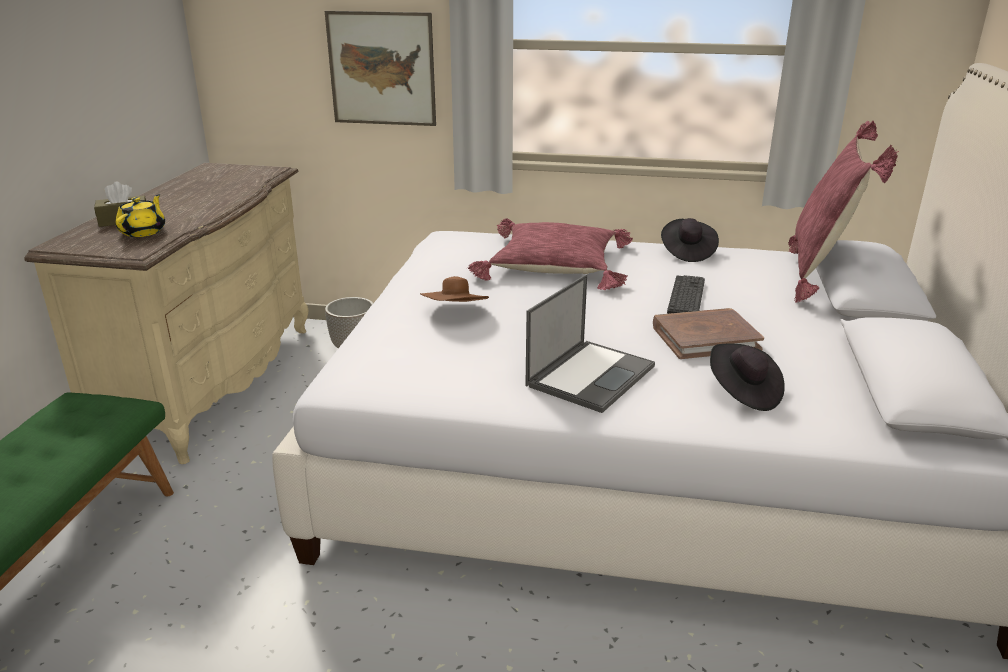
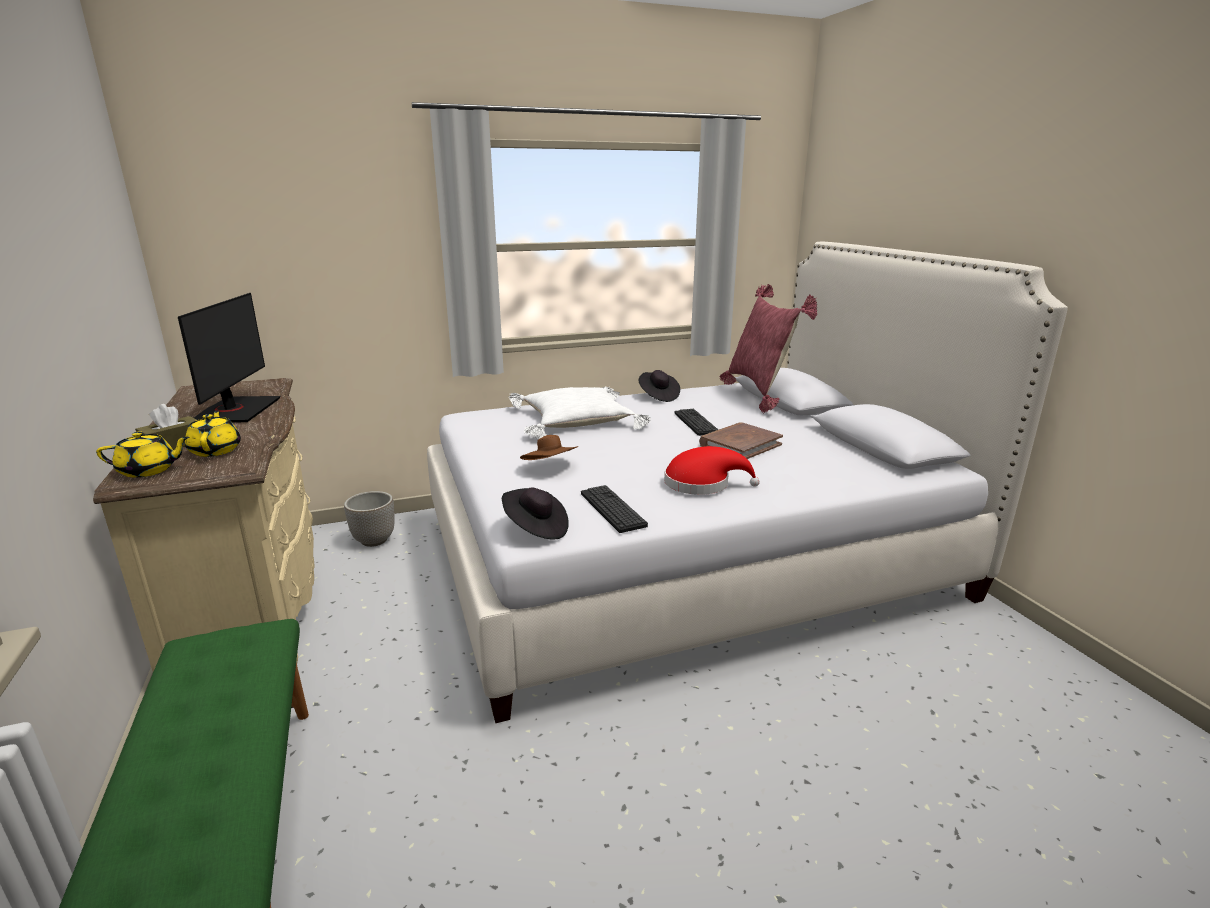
camera: 30 degrees left, 5 degrees down
picture [325,11,436,126] -> none
red pillow [467,218,633,290] -> white pillow [509,387,650,439]
laptop [525,274,655,413] -> red hat [664,446,760,495]
black hat [710,344,785,411] -> black hat moved to [502,487,569,540]
none -> yellow teapot [96,431,189,477]
none -> monitor [178,293,280,422]
none -> keyboard [581,485,648,533]

